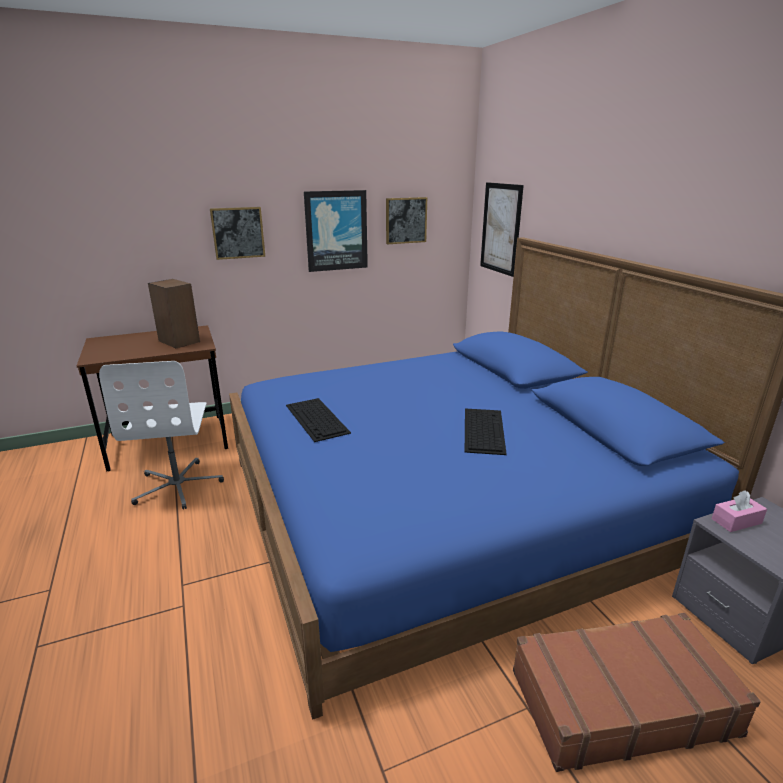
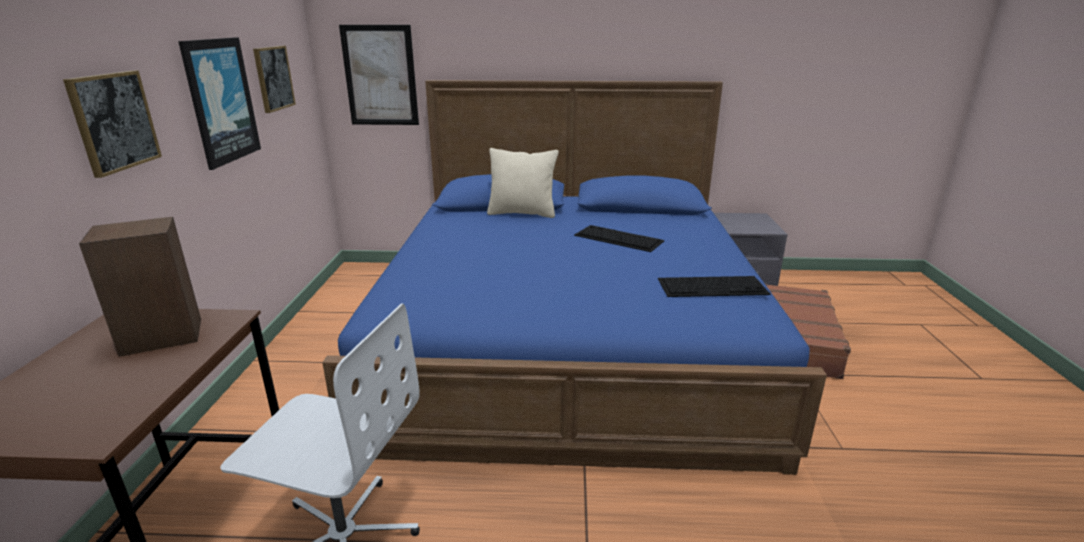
camera: 65 degrees left, 0 degrees up
keyboard [286,398,351,442] -> keyboard moved to [658,276,771,297]
pink tissue box [712,490,767,532] -> none
none -> beige pillow [487,148,559,218]

